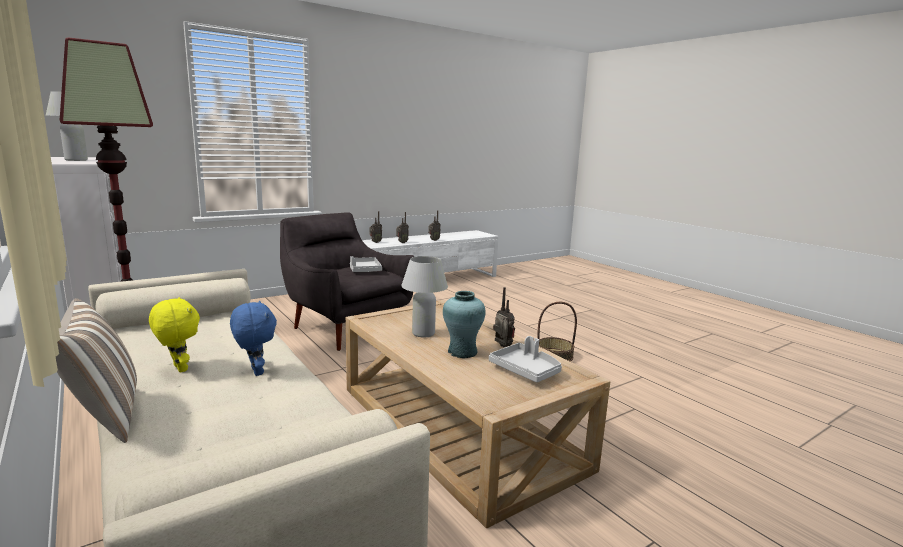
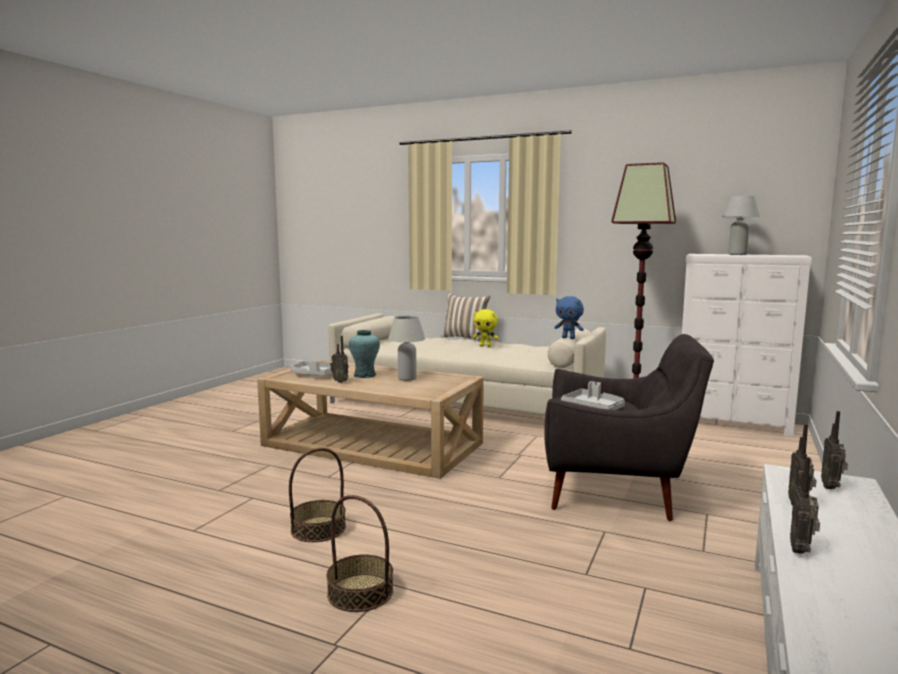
camera: 150 degrees right, 5 degrees down
blue plush toy [230,301,277,376] -> blue plush toy moved to [554,296,584,339]
none -> basket [326,495,394,612]

